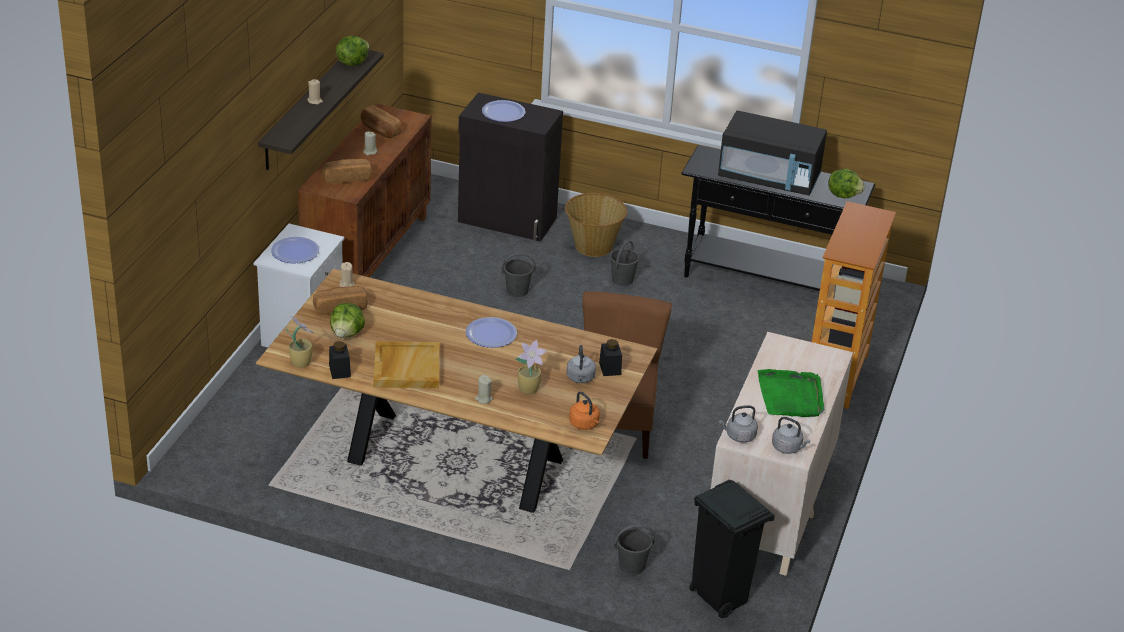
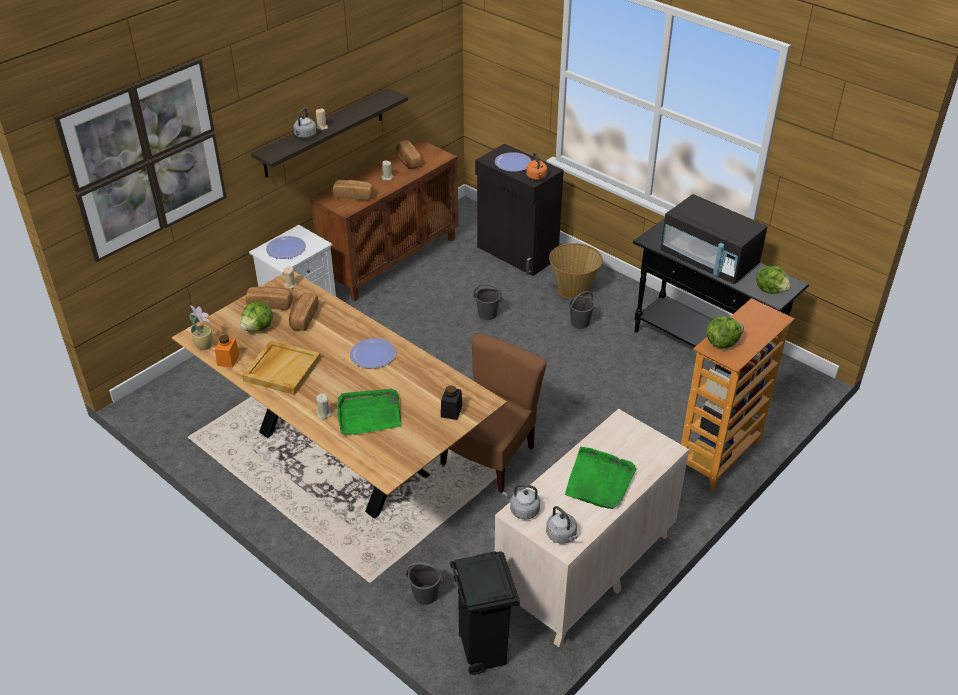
camera: 25 degrees right, 5 degrees up
black jar [329,341,351,379] -> orange jar [215,335,239,368]
lettuce [336,36,369,66] -> lettuce moved to [706,316,744,349]
potted plant [515,340,546,394] -> green tray [337,389,402,435]
grey kettle [566,345,596,383] -> grey kettle moved to [293,108,317,139]
orange kettle [569,391,600,430] -> orange kettle moved to [526,152,547,180]
none -> picture [53,58,227,262]
none -> bread [289,293,319,331]

